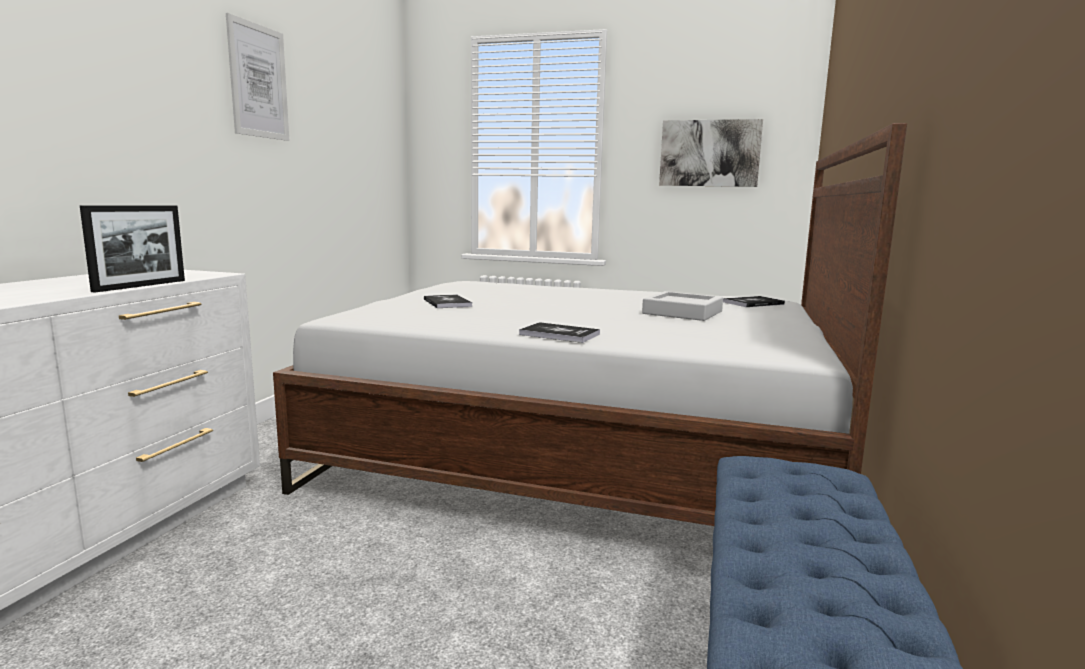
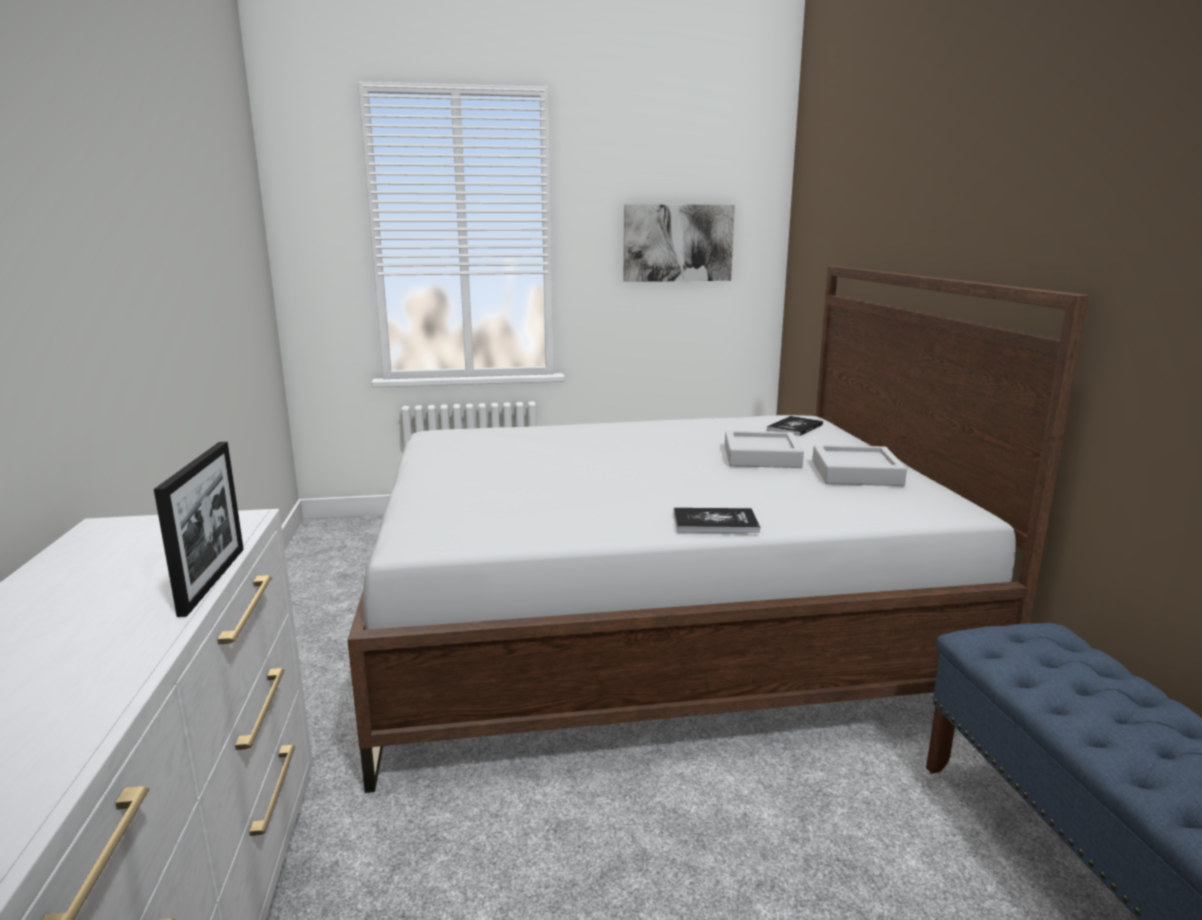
camera: 25 degrees left, 5 degrees up
picture [226,13,289,141] -> none
book [424,294,472,308] -> none
none -> grey tray [812,445,907,486]

